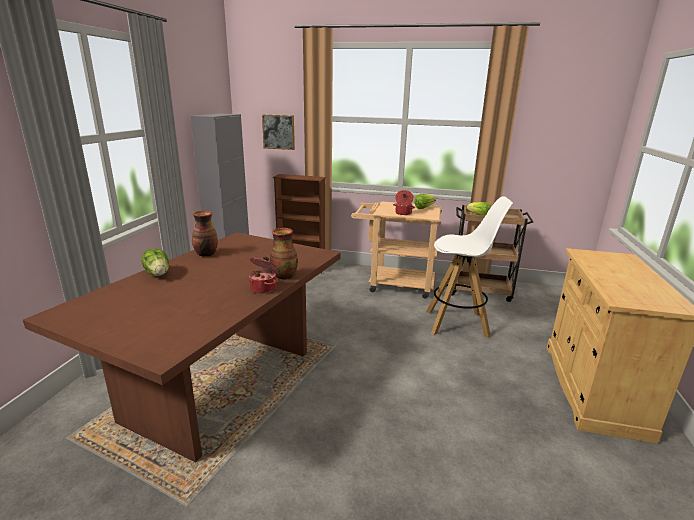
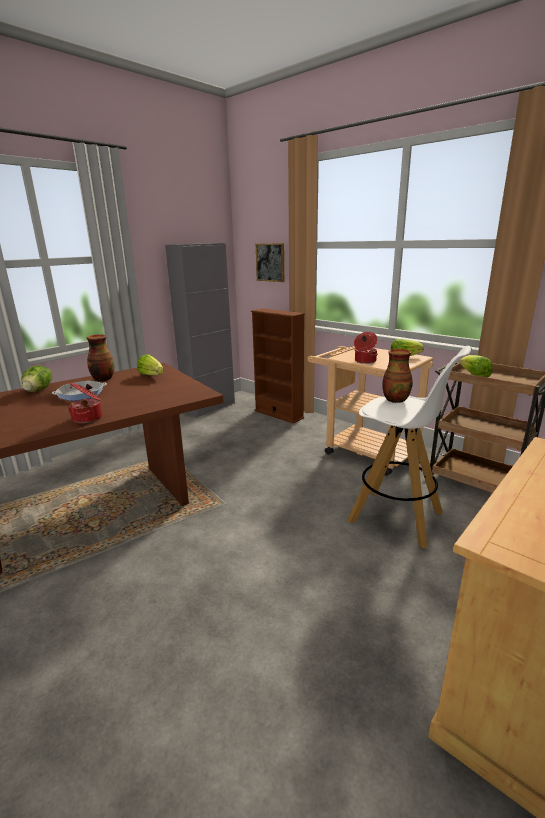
camera: 30 degrees right, 0 degrees up
vase [270,228,298,279] -> vase moved to [382,349,413,403]
none -> frying pan [52,380,107,401]
none -> lettuce [137,355,164,375]

